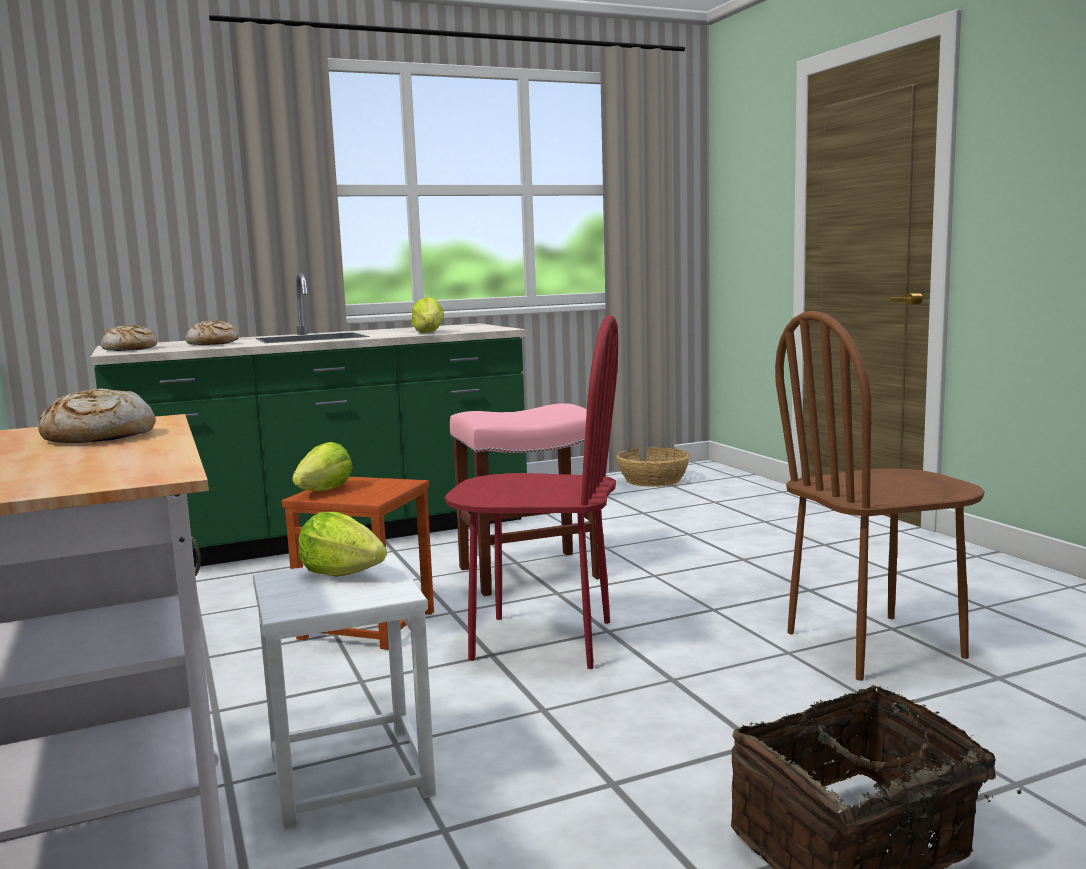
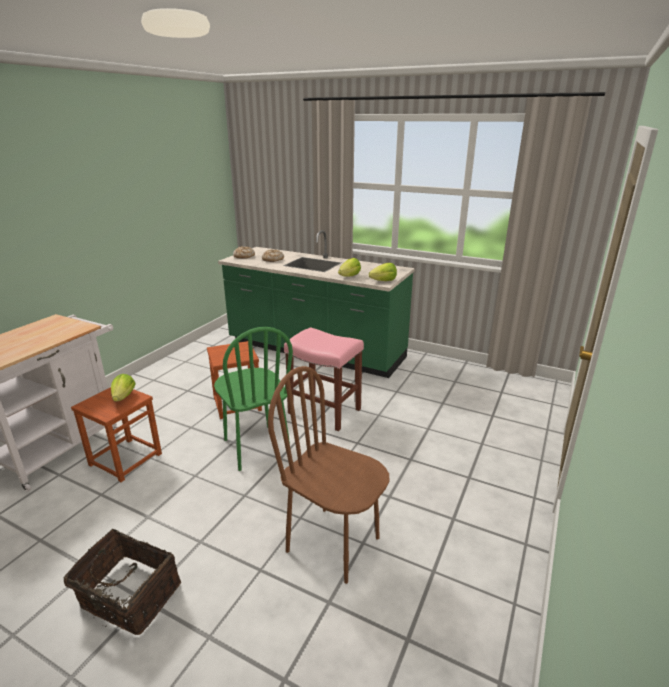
camera: 50 degrees right, 15 degrees up
bread [38,388,156,443] -> none
white stool [253,555,436,830] -> brown stool [71,387,162,482]
lettuce [292,442,353,491] -> lettuce moved to [369,263,397,281]
red chair [445,315,618,669] -> green chair [214,327,293,471]
basket [617,447,690,487] -> none

